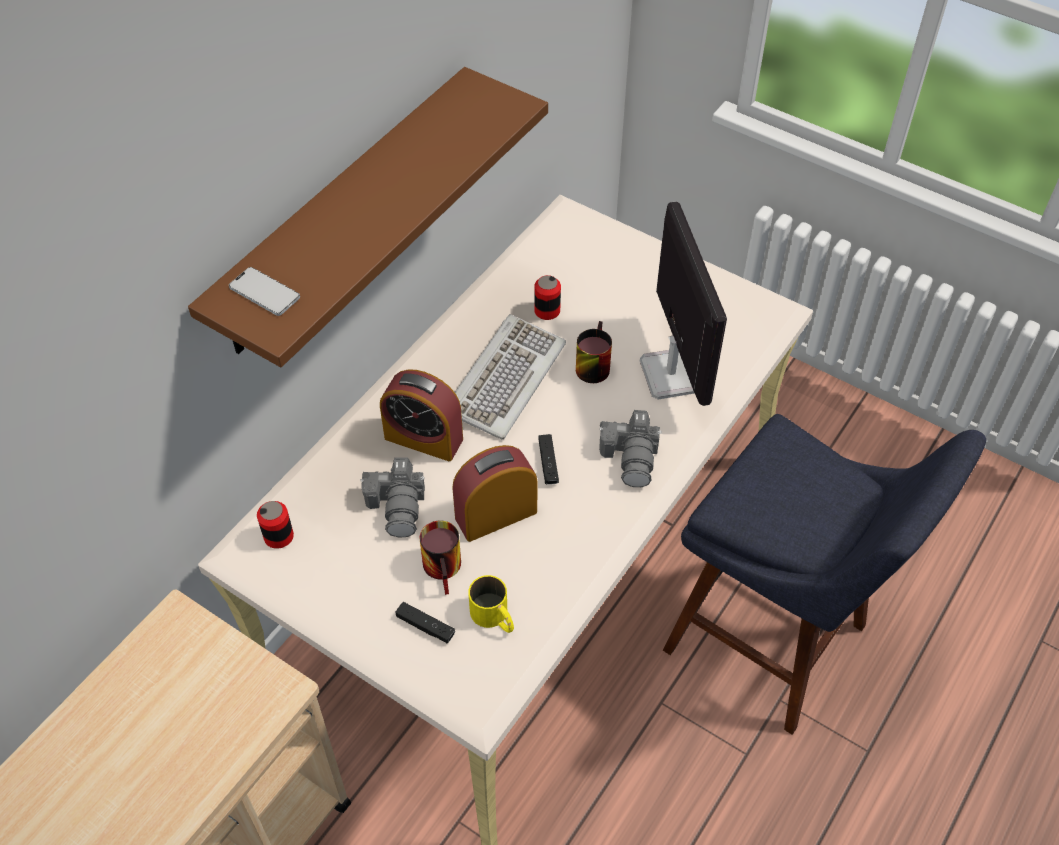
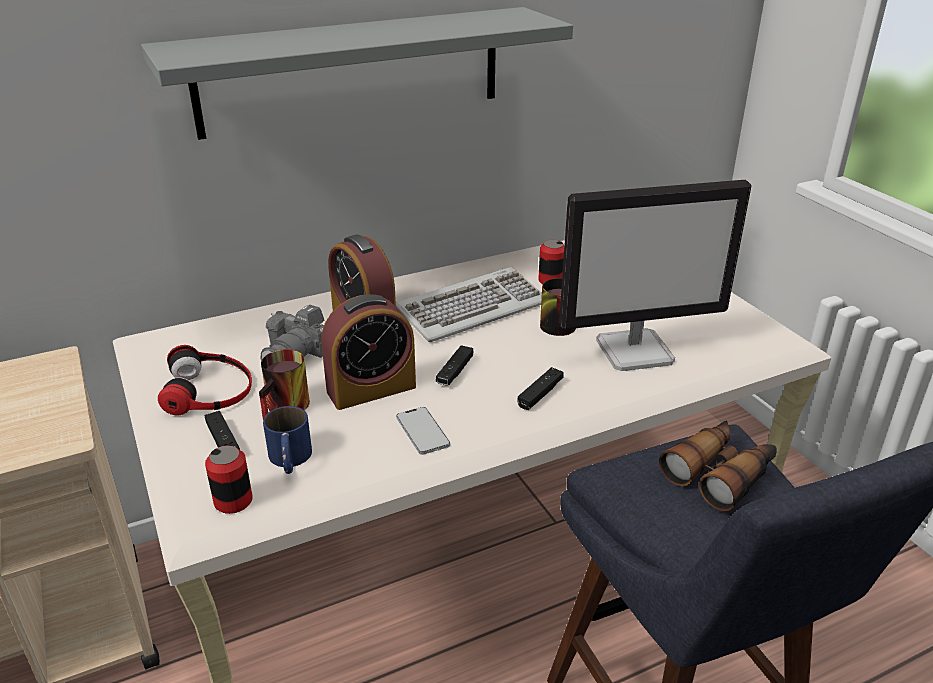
camera: 30 degrees right, 20 degrees down
brown shelf [188,67,548,367] -> grey shelf [141,7,573,140]
phone [229,267,300,316] -> phone moved to [396,407,450,455]
can [257,501,294,549] -> can moved to [205,445,253,514]
alarm clock [452,445,538,542] -> alarm clock turned 150 degrees clockwise [321,294,416,410]
yellow mug [469,575,514,633] -> blue mug [263,406,312,474]
camera [599,410,662,487] -> black game controller [518,367,564,410]
monitor [640,201,727,406] -> monitor turned 60 degrees clockwise [559,180,752,371]
none -> headphones [158,345,252,415]
none -> binoculars [659,421,777,511]

